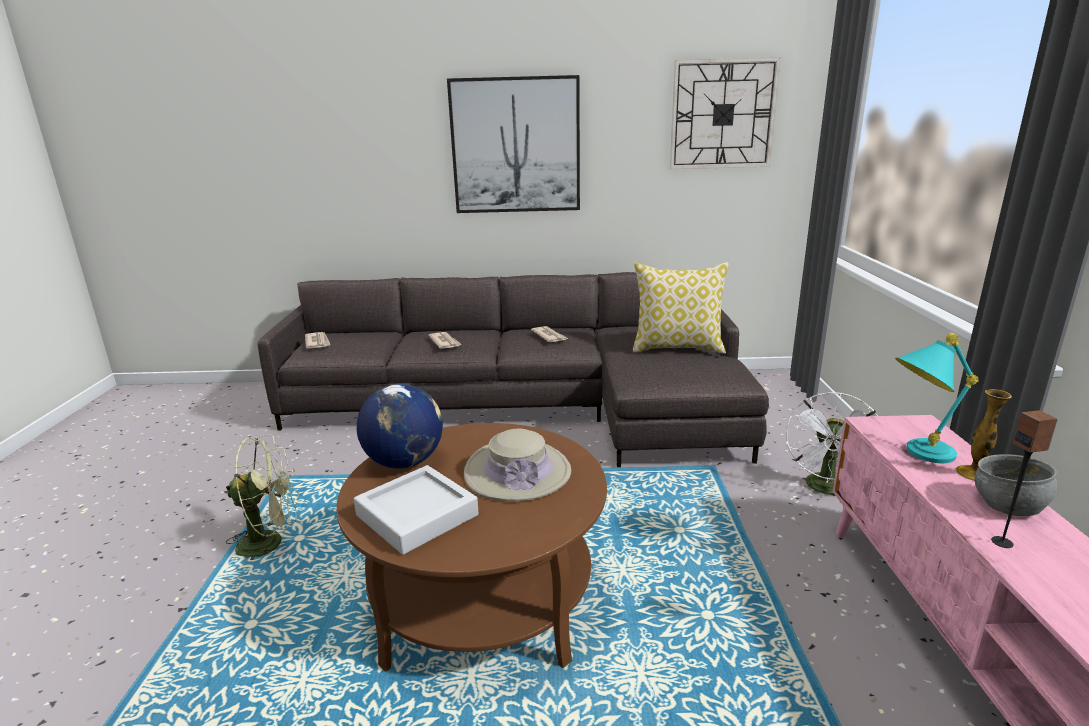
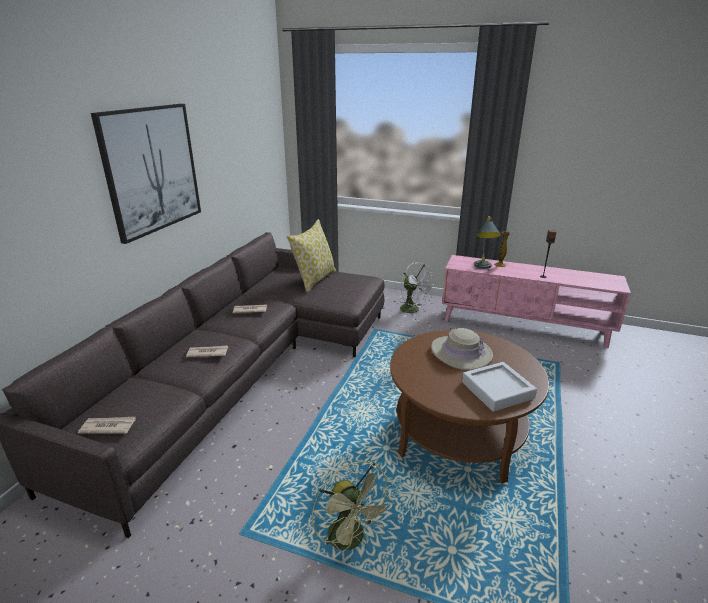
camera: 70 degrees left, 5 degrees up
green fan [226,435,299,560] -> green fan turned 135 degrees clockwise [312,461,394,563]
globe [357,384,443,469] -> none
wall clock [670,57,781,169] -> none
turquoise table lamp [895,333,979,463] -> grey table lamp [474,216,501,269]
grey bowl [975,454,1058,516] -> none

